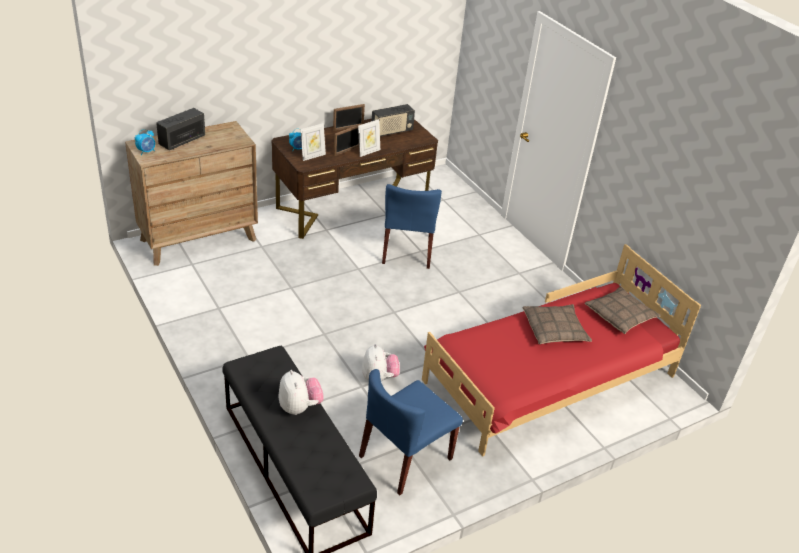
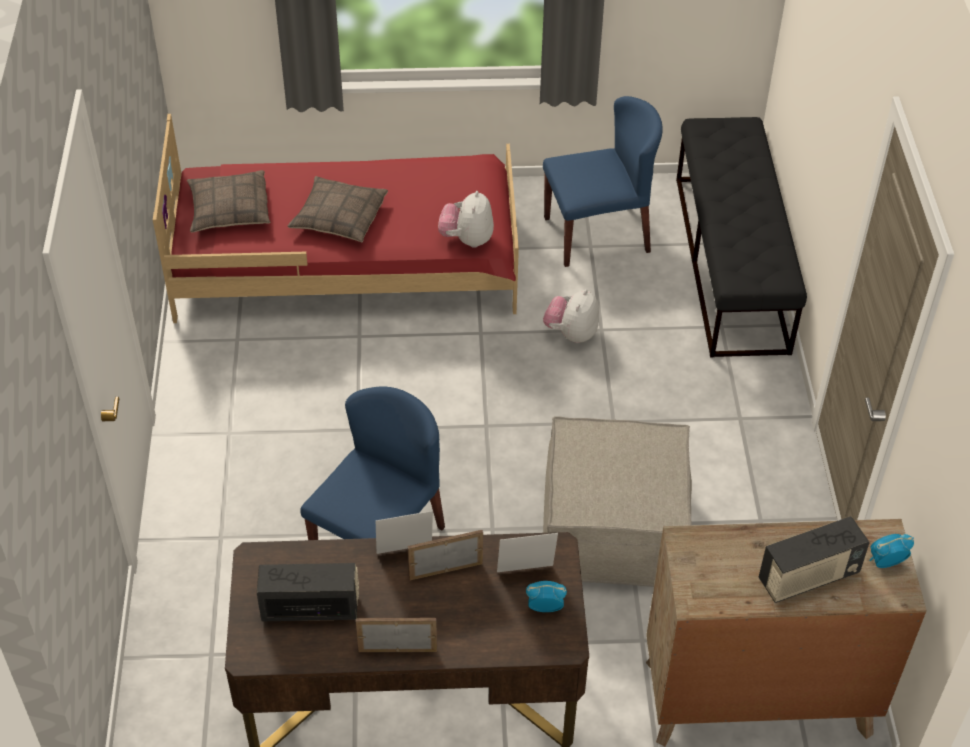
camera: 150 degrees left, 10 degrees up
plush toy [279,370,324,415] -> plush toy moved to [438,191,494,248]
none -> beige ottoman [543,416,692,587]

